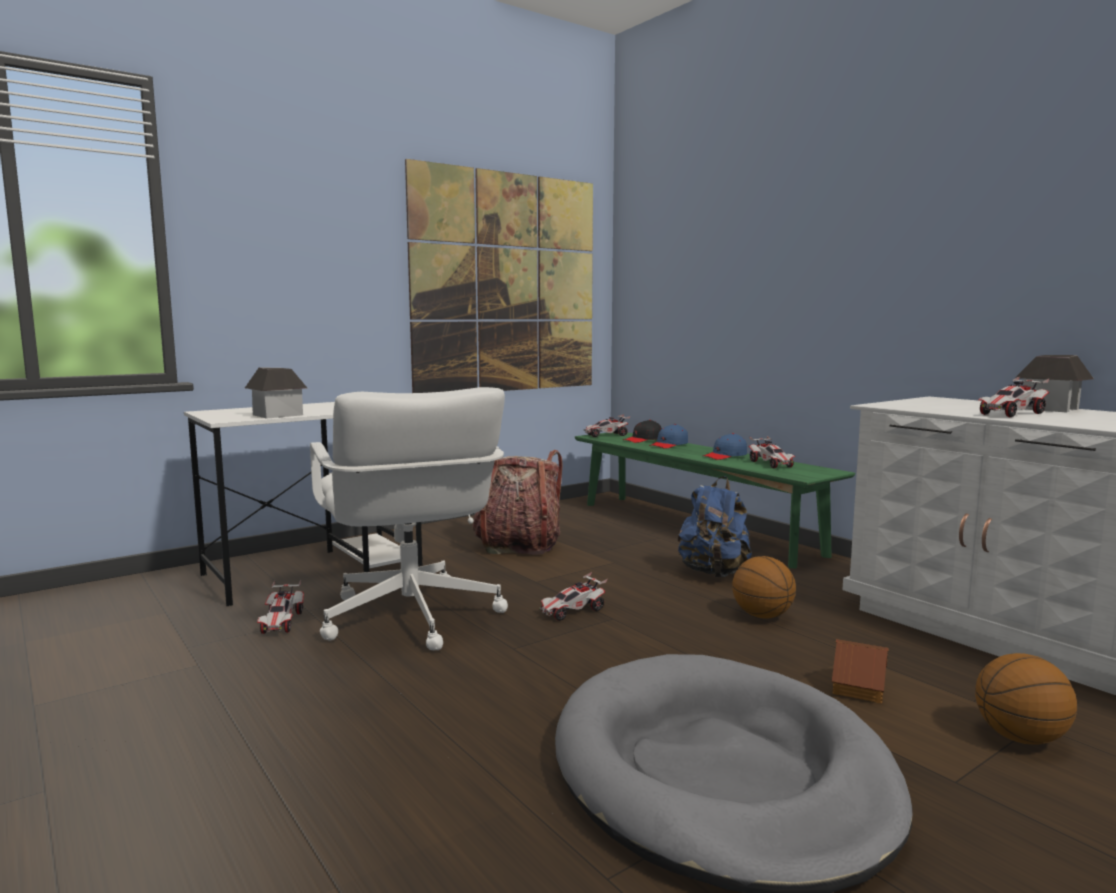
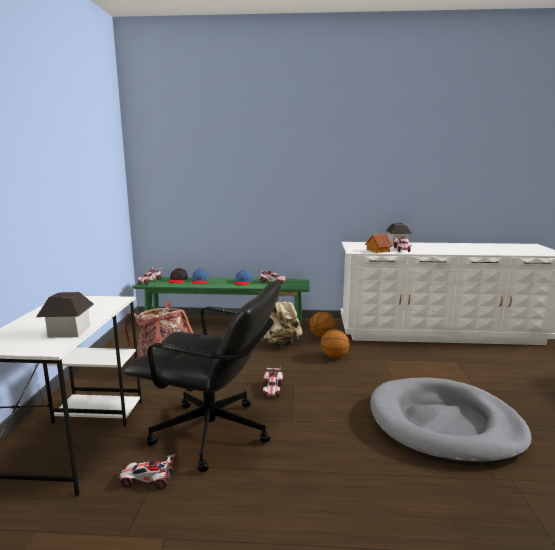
camera: 50 degrees left, 5 degrees up
toy car [257,580,304,634] -> toy car turned 150 degrees clockwise [118,454,176,489]
white office chair [310,387,508,650] -> black office chair [124,281,281,472]
picture [405,159,593,393] -> none
blue backpack [678,476,752,577] -> beige backpack [261,295,303,346]
toy house [832,639,889,703] -> toy house moved to [366,234,392,253]
basketball [975,653,1077,745] -> basketball moved to [309,312,335,337]

